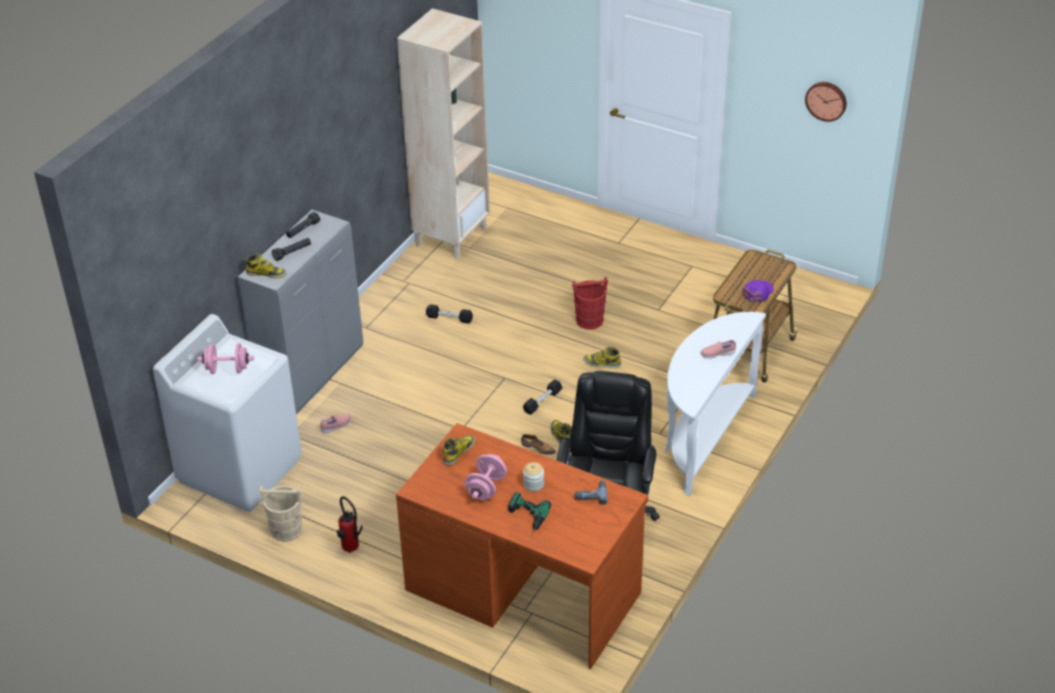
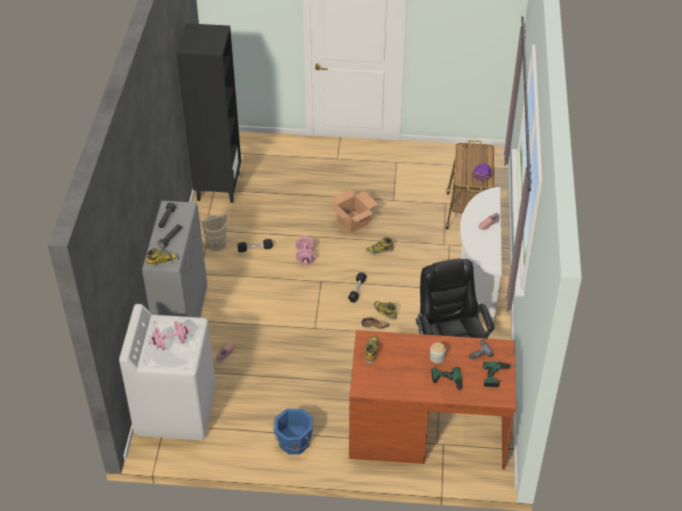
camera: 25 degrees left, 5 degrees up
beige bucket [259,485,302,542] -> beige bucket moved to [200,212,227,251]
fire extinguisher [337,496,363,553] -> blue bucket [273,409,313,454]
beige bookcase [397,8,490,260] -> black bookcase [176,23,241,203]
pink dumbbell [465,454,507,500] -> pink dumbbell moved to [296,236,315,264]
red bucket [572,277,608,329] -> cardboard box [329,190,378,233]
wall clock [805,82,847,122] -> none
none -> power drill [483,362,517,387]

